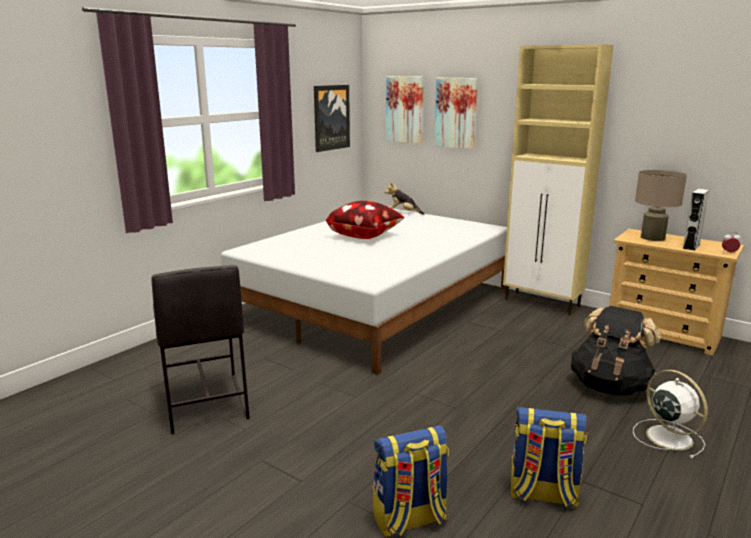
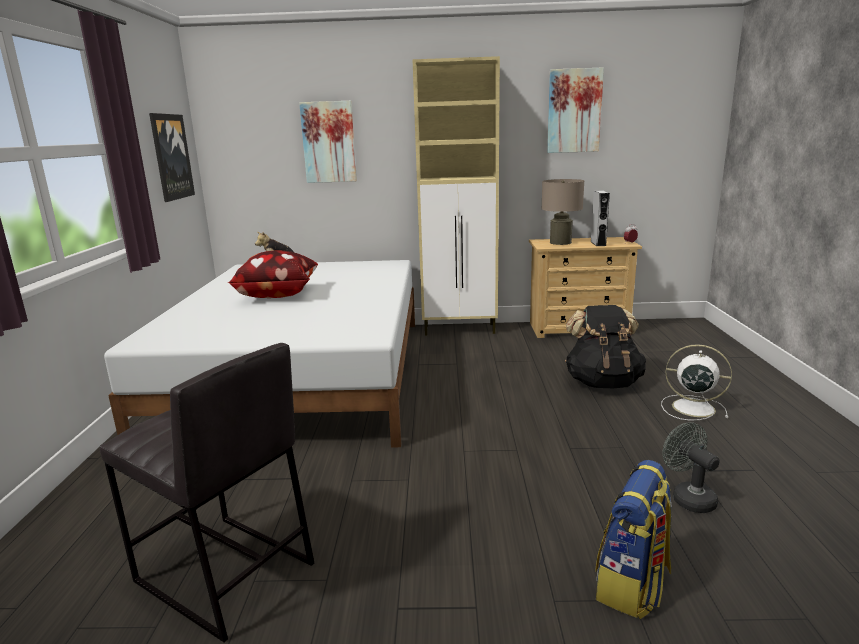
camera: 35 degrees left, 0 degrees up
picture [386,76,424,144] -> picture moved to [547,67,604,153]
backpack [510,407,587,507] -> grey fan [663,422,720,513]

